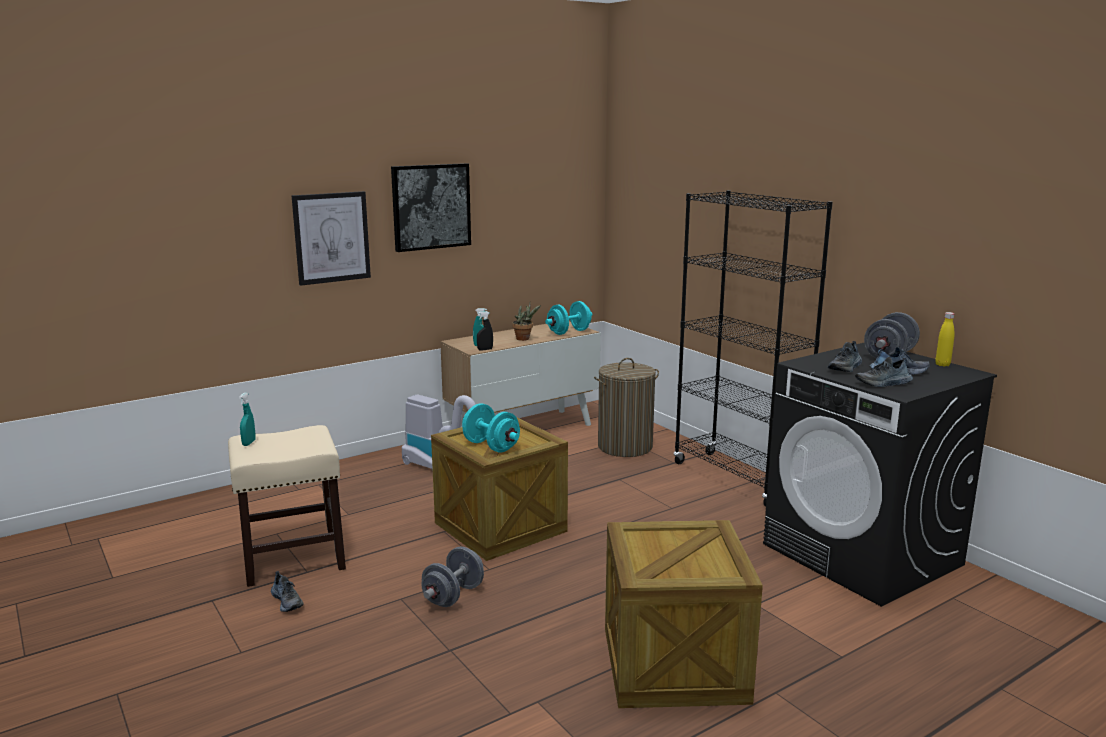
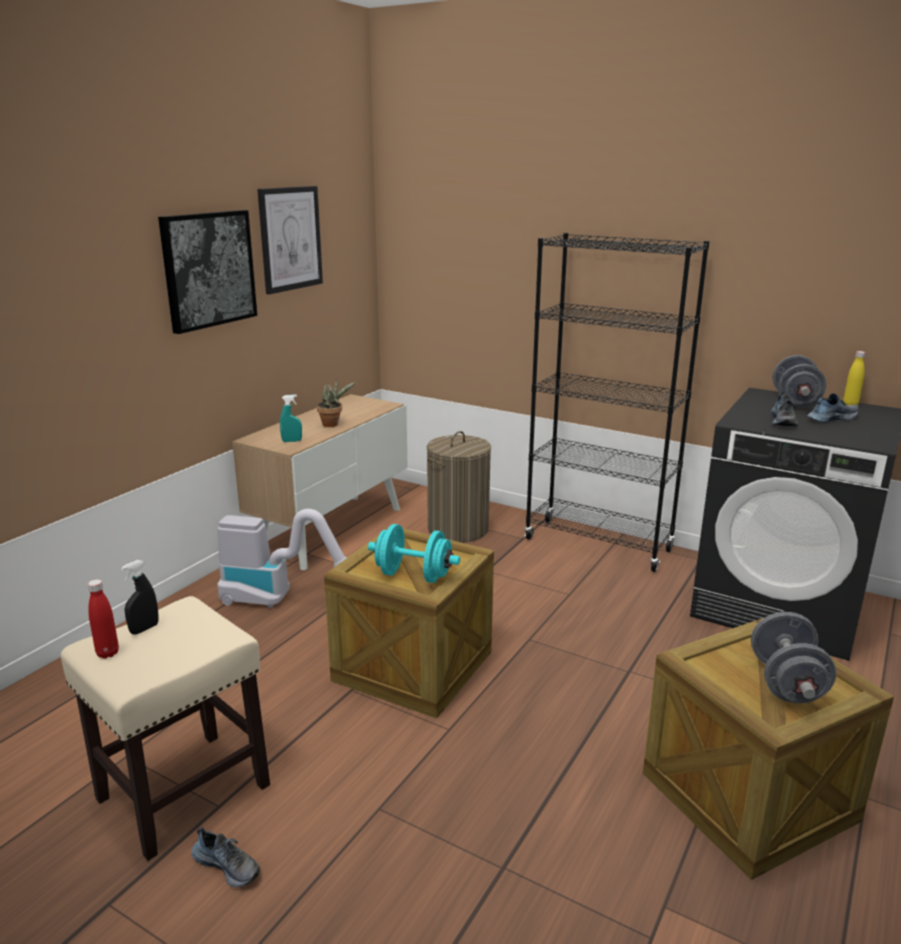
camera: 25 degrees left, 5 degrees up
turquoise spray bottle [239,392,256,446] -> red bottle [88,579,119,659]
picture [292,191,371,286] -> picture moved to [258,186,323,294]
grey dumbbell [421,547,484,607] -> grey dumbbell moved to [751,612,837,703]
black spray bottle [477,311,493,350] -> black spray bottle moved to [121,560,158,635]
turquoise dumbbell [545,301,592,335] -> none
shoe [855,357,913,387] -> none

